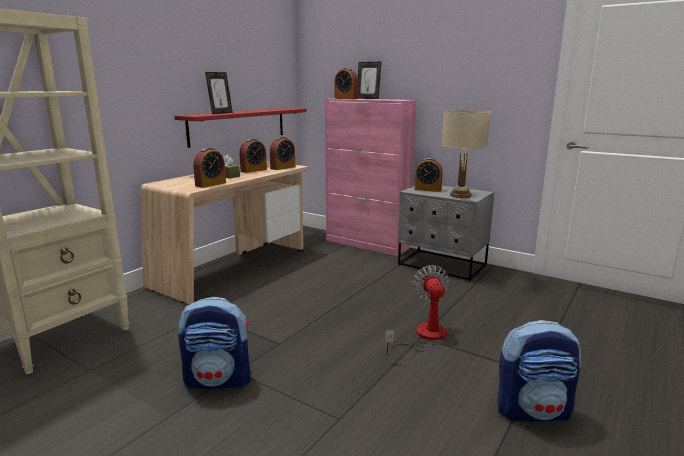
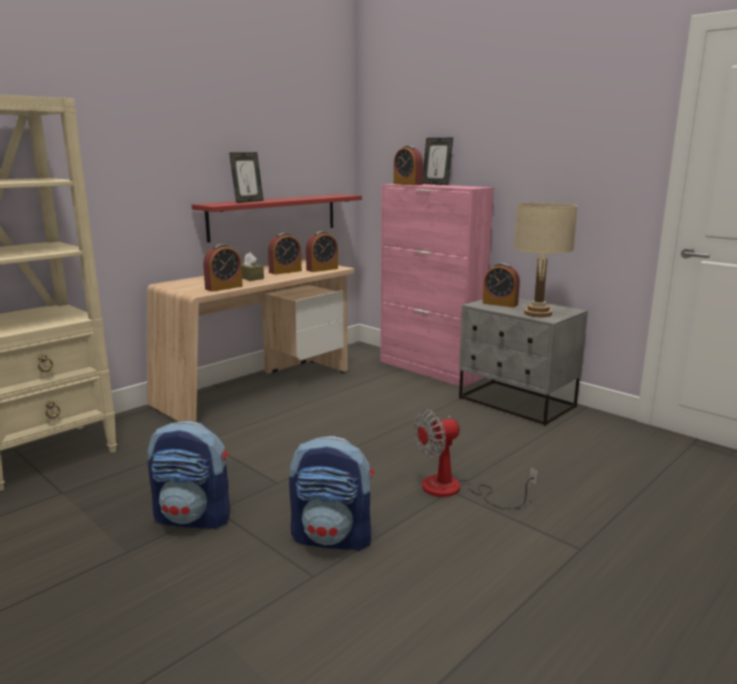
camera: 10 degrees right, 0 degrees up
fan [385,265,449,354] -> fan turned 120 degrees counterclockwise [414,410,538,509]
backpack [497,320,581,422] -> backpack moved to [289,436,374,551]

